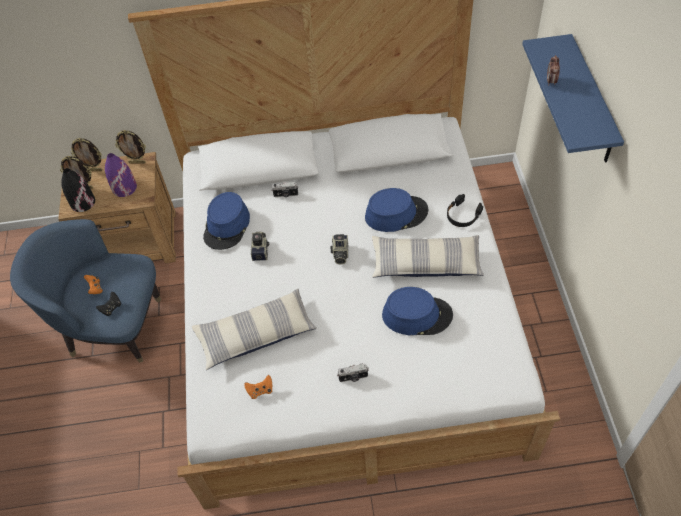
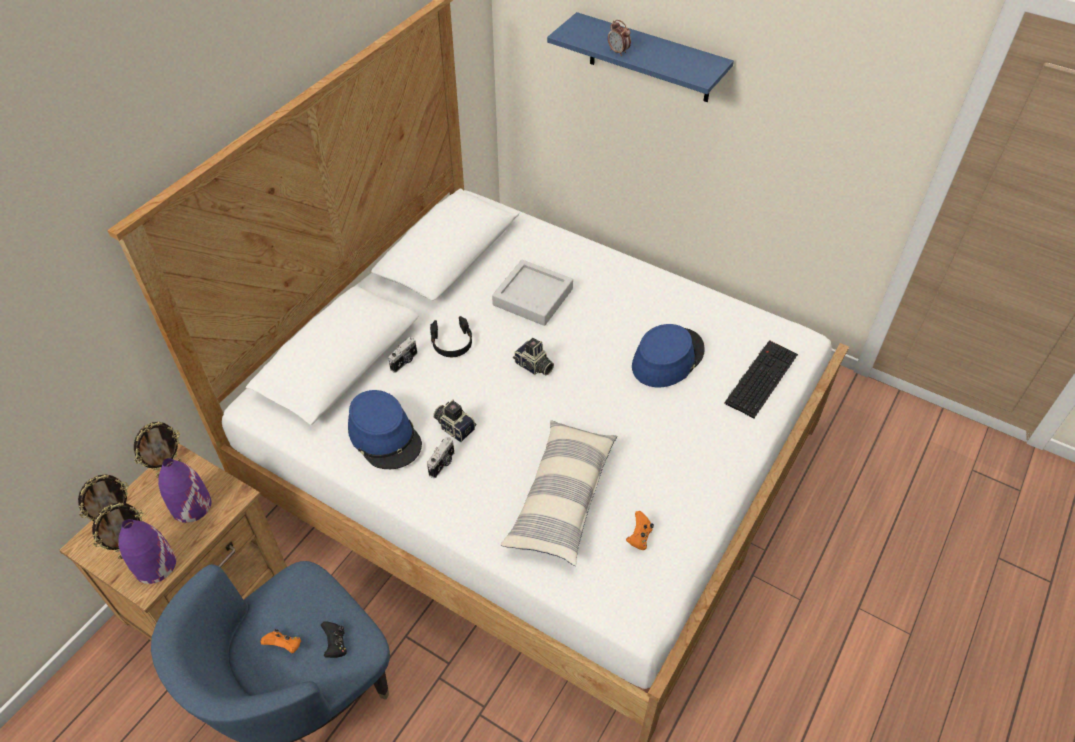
camera: 55 degrees left, 5 degrees down
black vase [61,168,95,212] -> purple vase [118,519,176,584]
camera [337,364,369,382] -> camera moved to [427,437,454,478]
blue hat [365,188,429,232] -> grey tray [492,260,573,326]
pillow [372,235,484,278] -> none
black headphones [447,194,483,227] -> black headphones moved to [430,316,472,357]
none -> keyboard [724,340,798,418]

